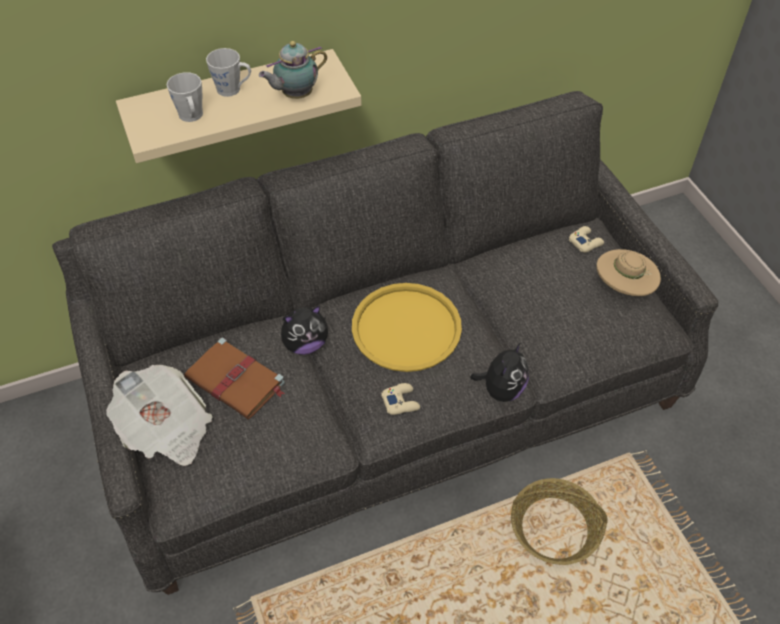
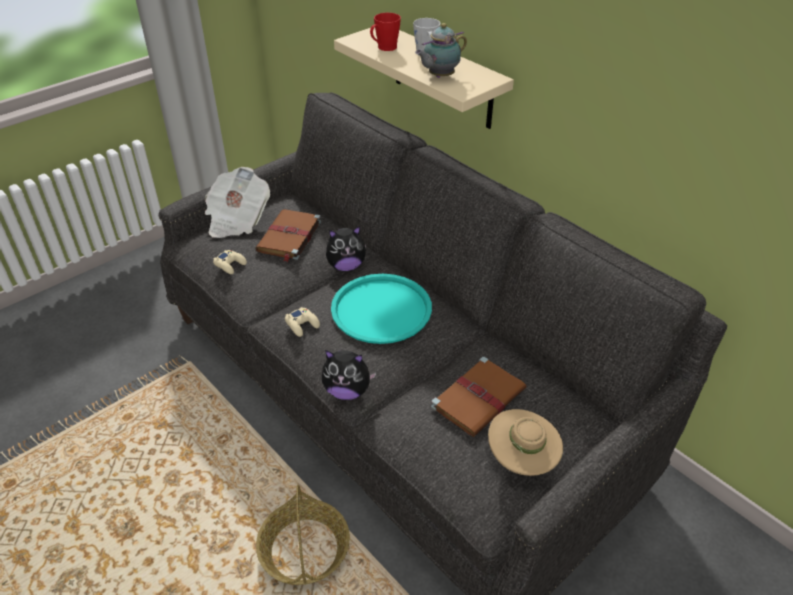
camera: 70 degrees right, 10 degrees down
grey mug [167,72,203,122] -> red mug [370,13,401,51]
teapot [259,41,327,99] -> teapot turned 75 degrees counterclockwise [415,23,467,78]
plush toy [281,305,328,355] -> plush toy turned 60 degrees counterclockwise [326,226,367,271]
yellow tray [352,283,462,372] -> turquoise tray [331,274,432,344]
beige game controller [569,226,604,253] -> beige game controller moved to [213,250,247,274]
none -> brown book [431,357,526,437]

